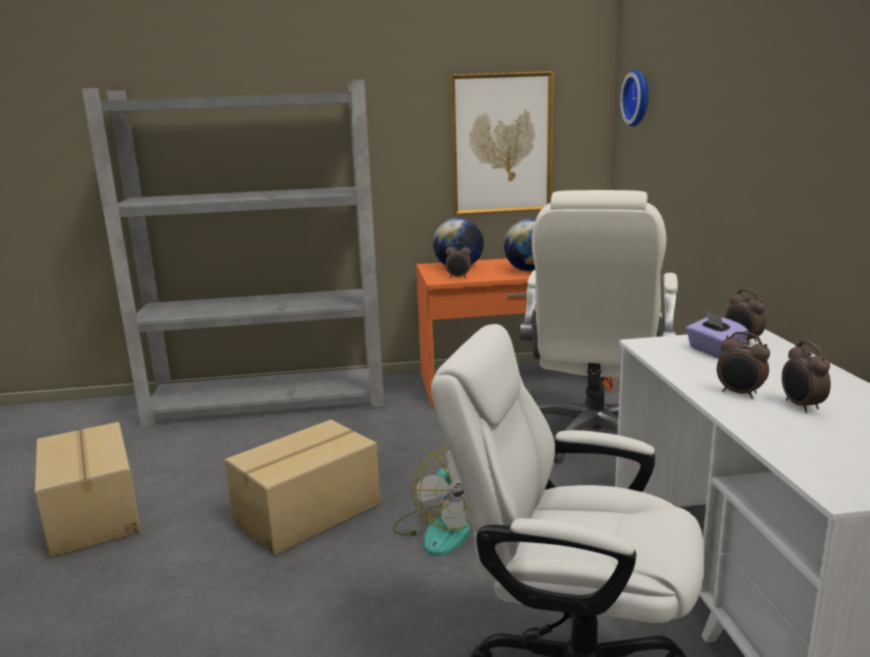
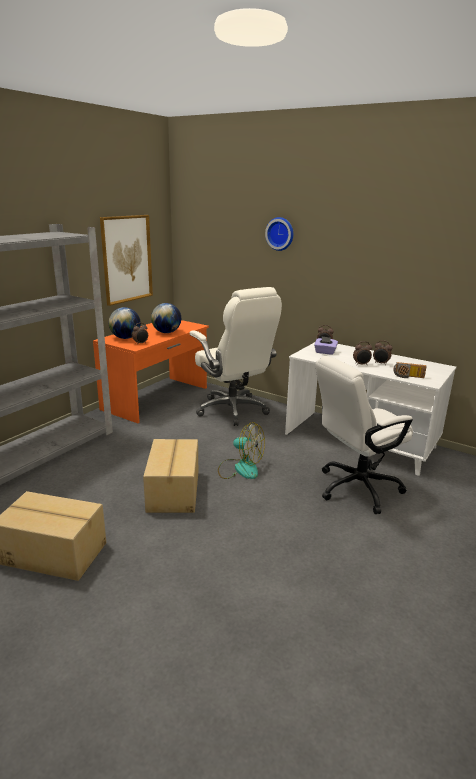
camera: 50 degrees left, 5 degrees up
wall clock [620,70,648,127] -> wall clock moved to [265,217,293,251]
none -> radio [394,362,426,378]

